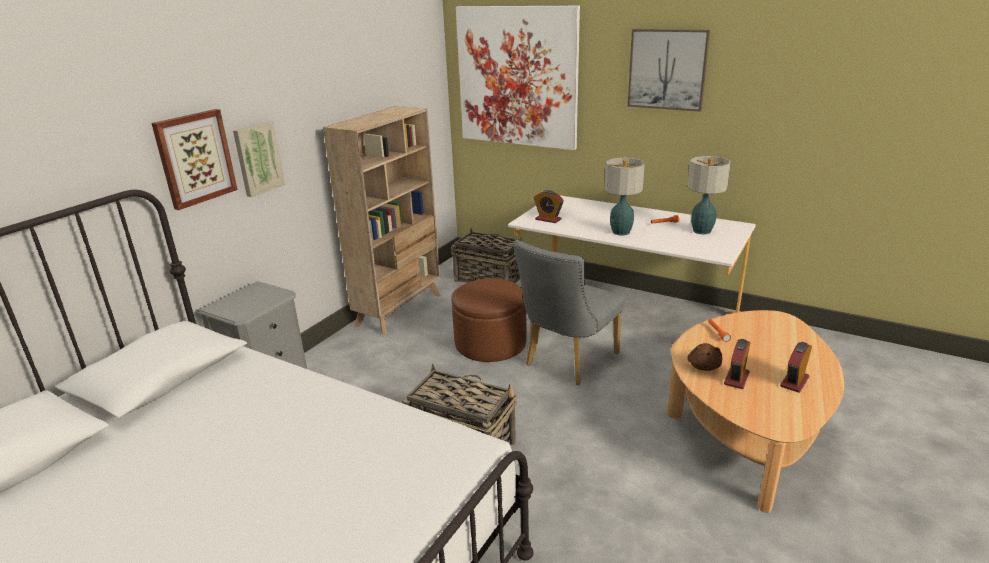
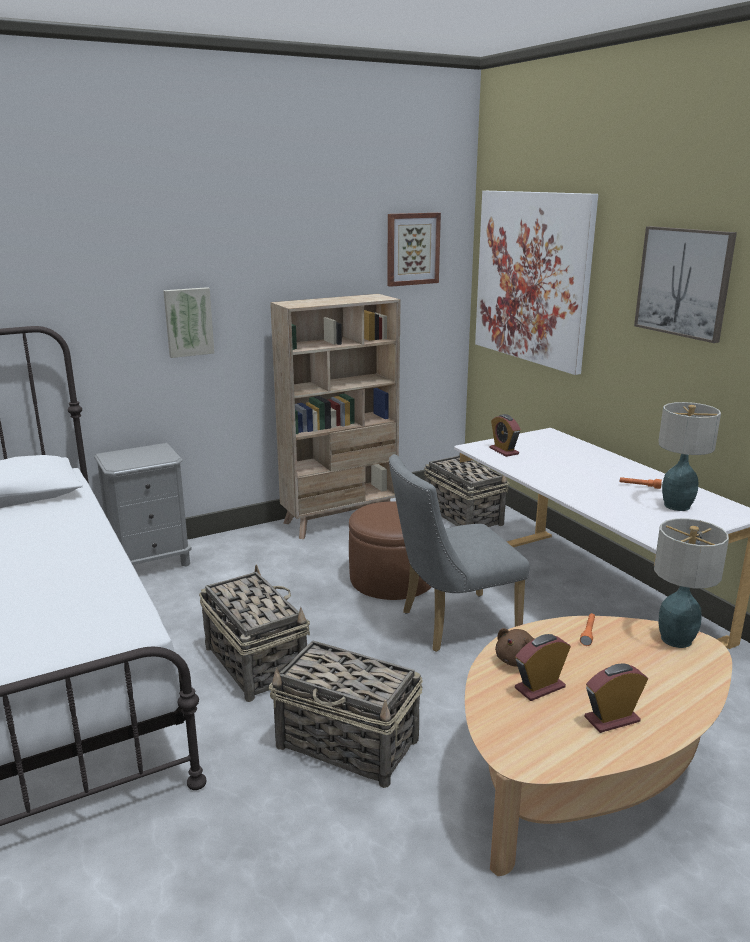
camera: 30 degrees right, 5 degrees down
picture [151,109,238,210] -> picture moved to [387,213,441,287]
table lamp [605,158,645,236] -> table lamp moved to [654,518,729,648]
none -> basket [269,640,423,788]

